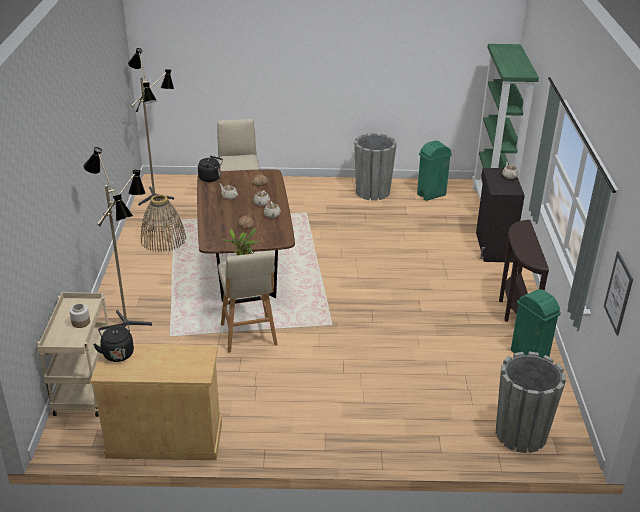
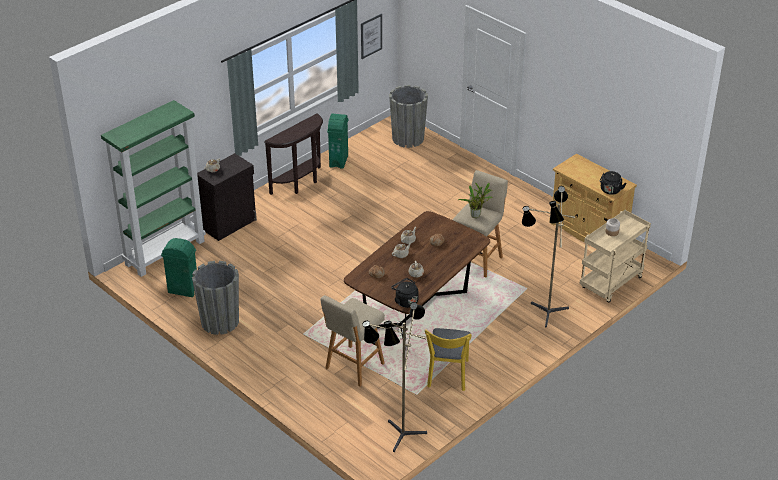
camera: 135 degrees left, 5 degrees up
basket [140,194,186,252] -> yellow chair [425,328,472,391]

